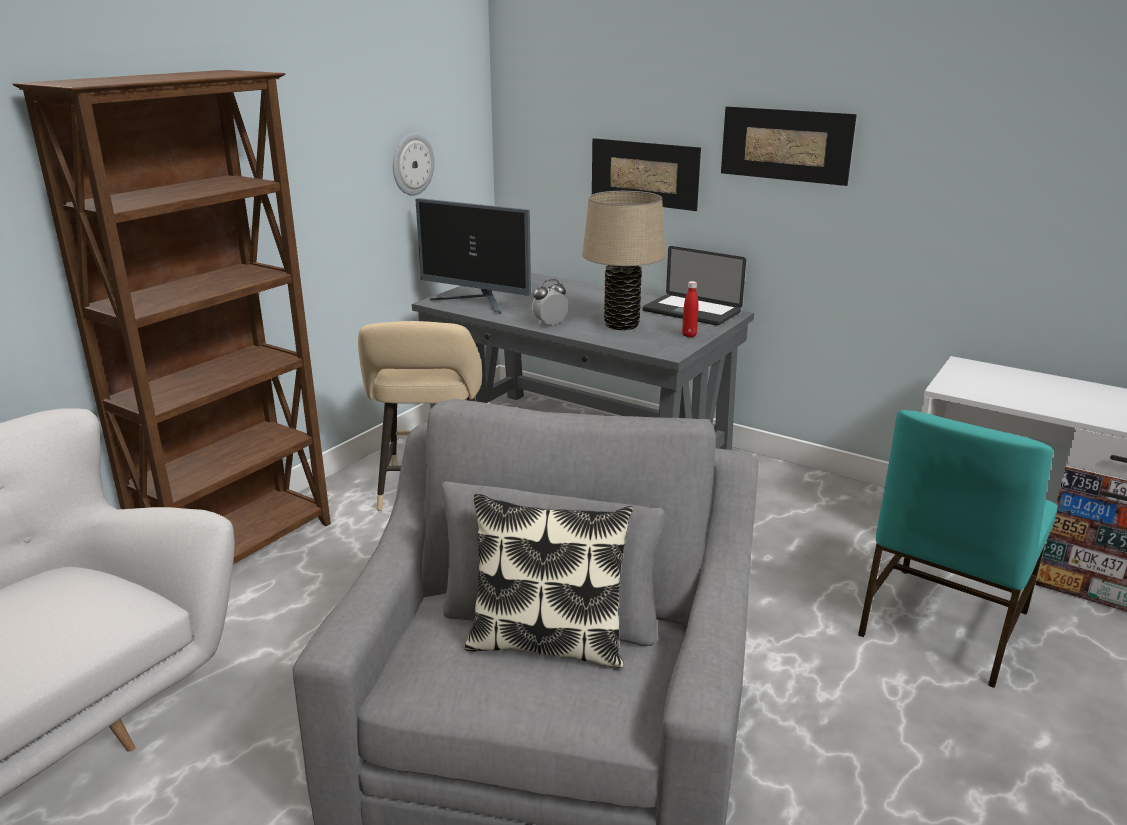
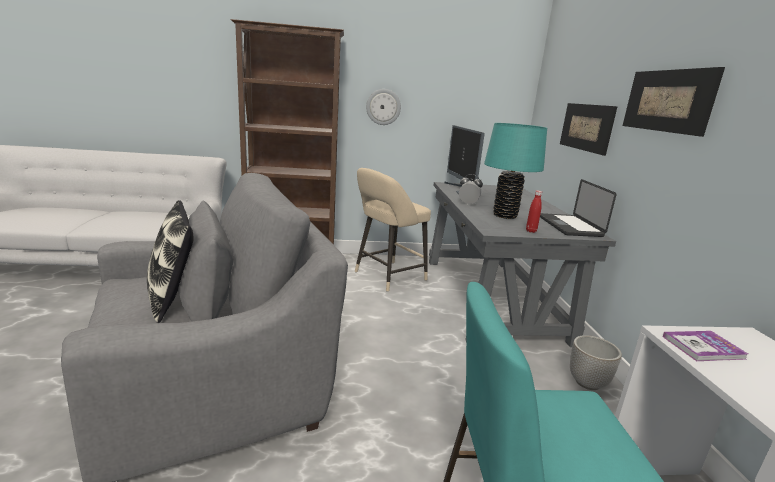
camera: 50 degrees right, 5 degrees down
wall clock [393,133,435,195] -> wall clock moved to [366,89,401,125]
beige table lamp [582,191,665,330] -> turquoise table lamp [484,123,547,219]
none -> planter [570,335,622,390]
none -> book [663,331,748,361]

